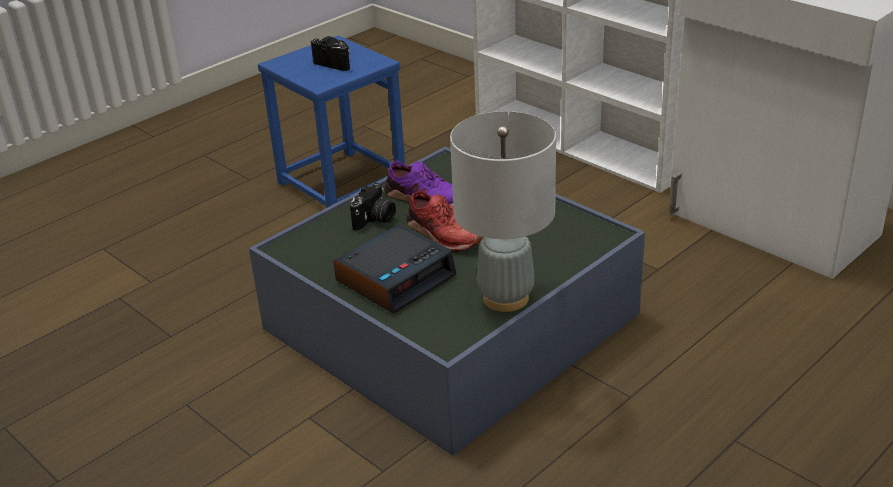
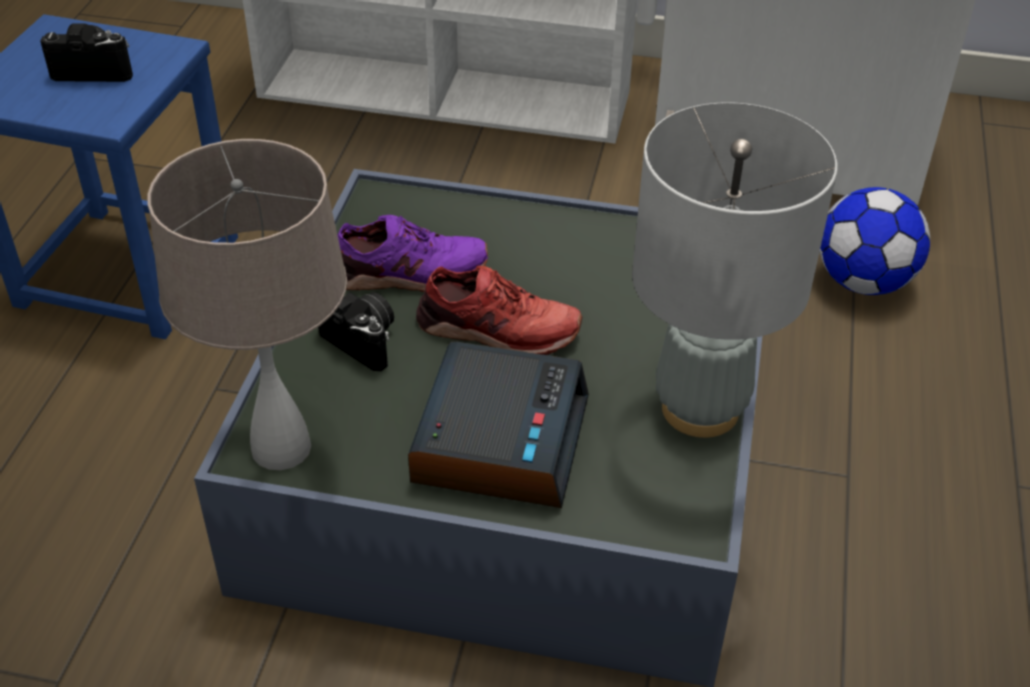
camera: 35 degrees left, 10 degrees up
camera [350,183,396,230] -> camera turned 45 degrees counterclockwise [318,292,394,371]
none -> beige table lamp [147,139,347,470]
none -> football [820,187,930,295]

